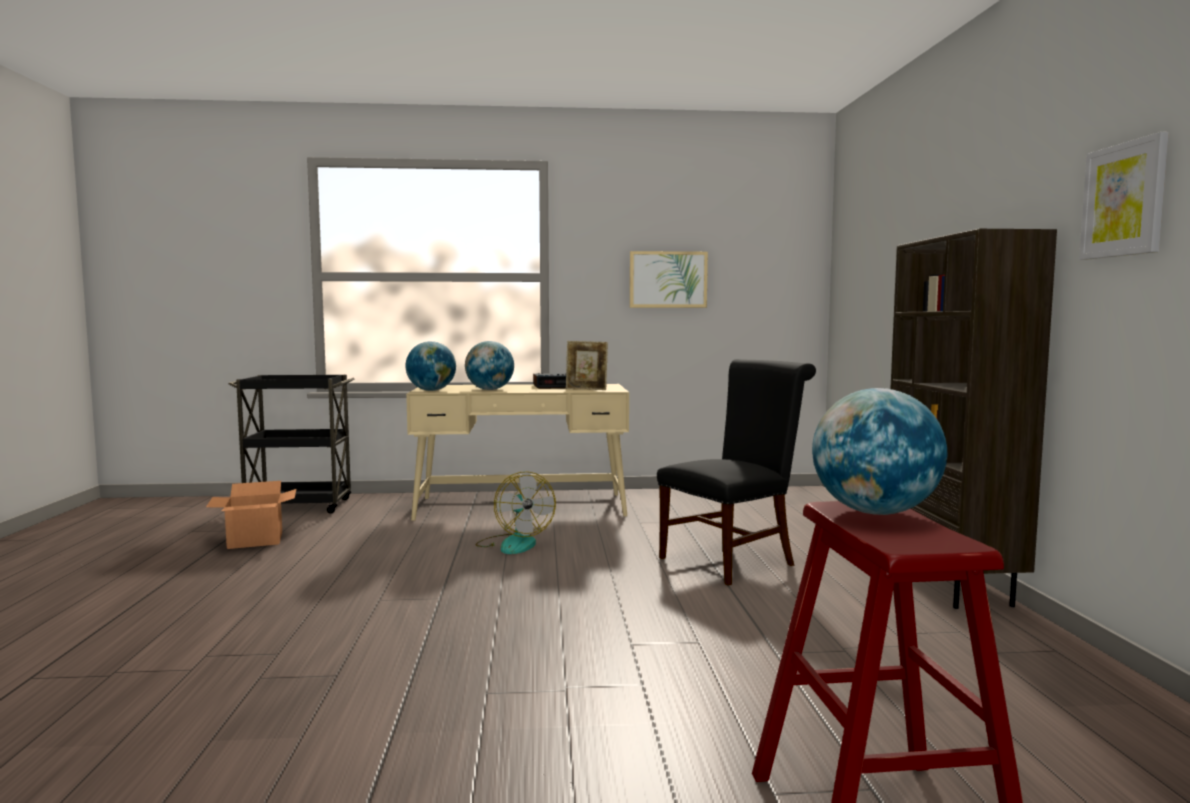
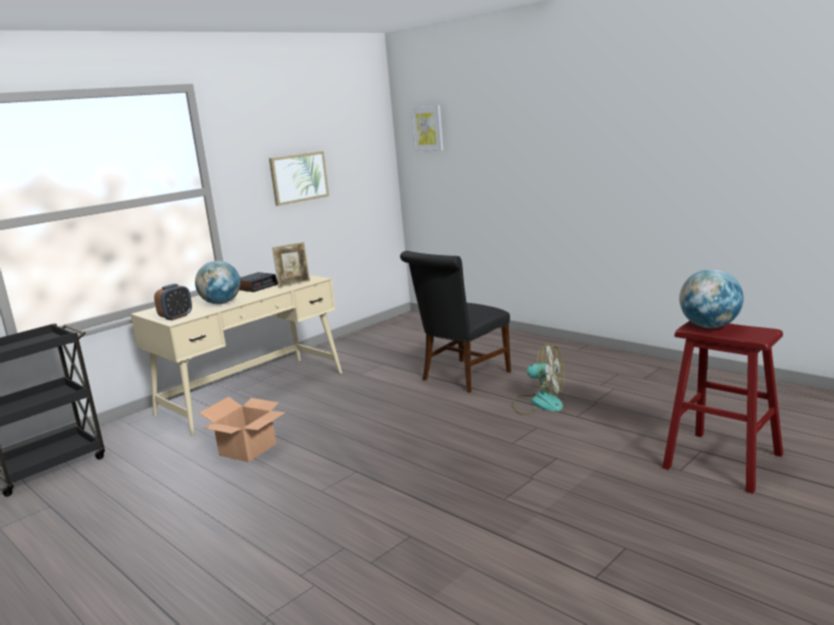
camera: 40 degrees left, 10 degrees up
cardboard box [206,481,296,549] -> cardboard box moved to [199,397,286,462]
globe [405,341,456,391] -> alarm clock [154,284,192,321]
fan [475,471,556,554] -> fan moved to [512,343,564,415]
black chair [657,359,816,586] -> black chair turned 150 degrees counterclockwise [400,251,511,393]
brown bookcase [891,229,1057,609] -> none
picture [1079,132,1169,260] -> picture moved to [411,105,443,151]

